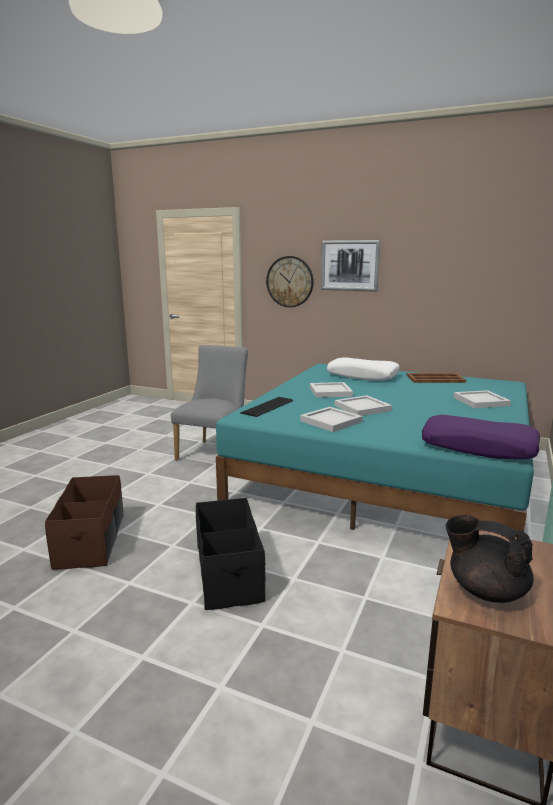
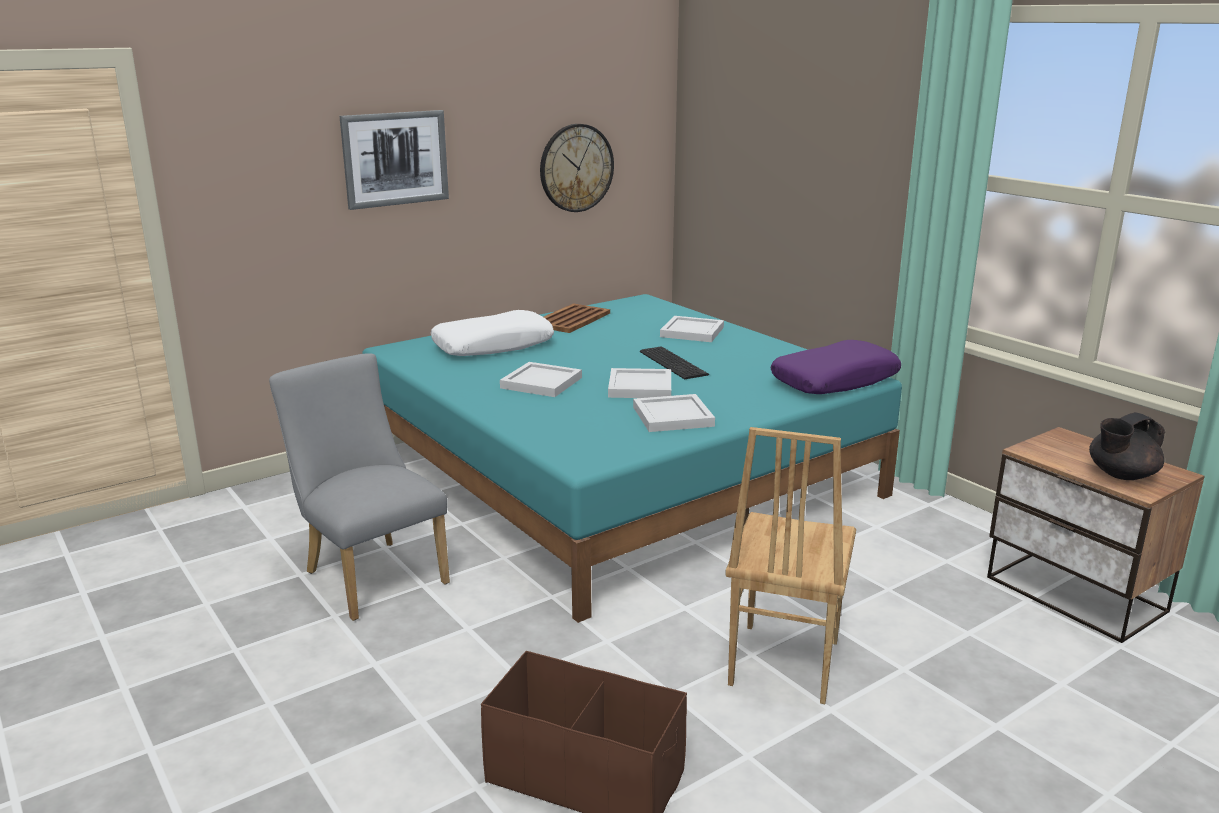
camera: 60 degrees left, 5 degrees up
black storage box [196,498,265,610] -> brown chair [725,427,856,704]
keyboard [240,397,293,417] -> keyboard moved to [640,346,709,379]
wall clock [266,256,314,307] -> wall clock moved to [540,124,614,212]

